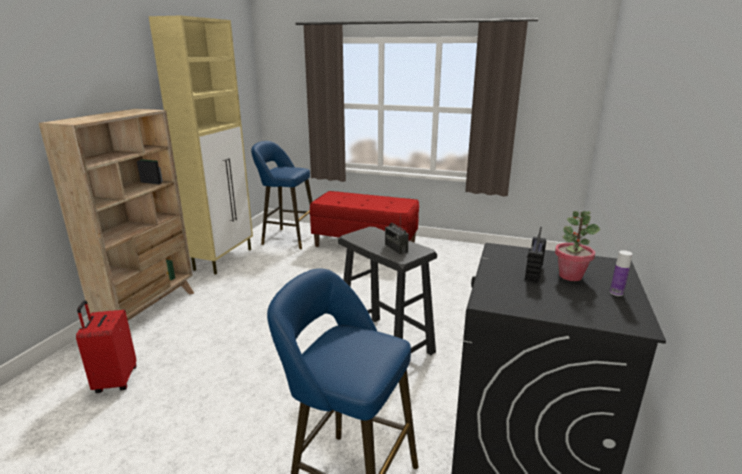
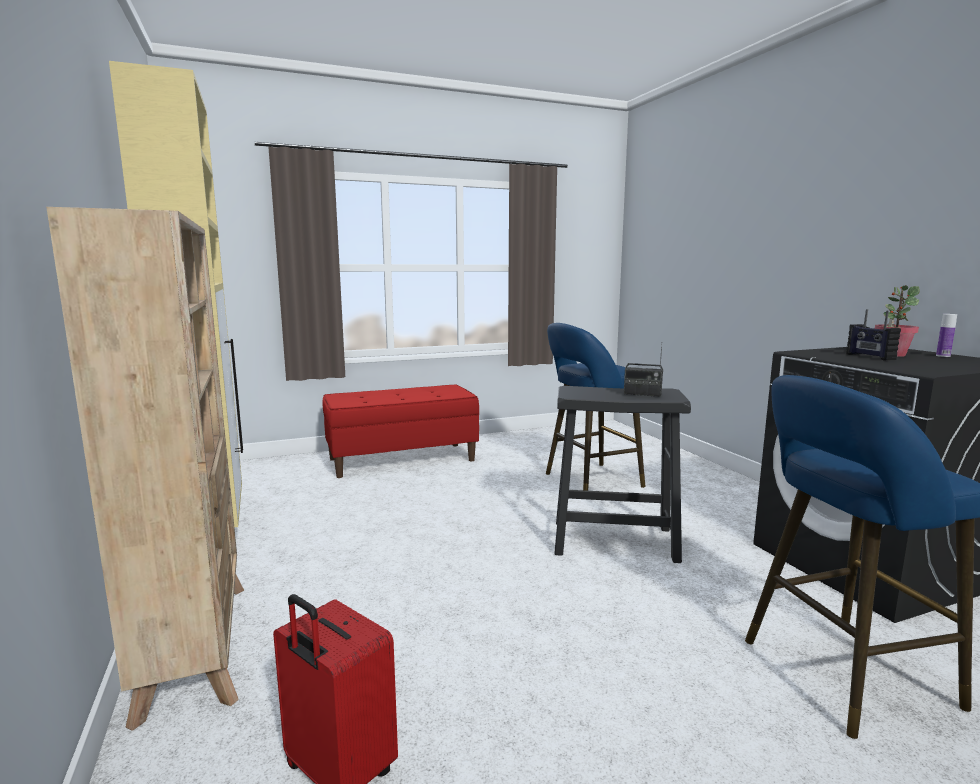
camera: 40 degrees left, 10 degrees down
blue stool [251,141,313,249] -> blue stool moved to [546,323,646,491]

